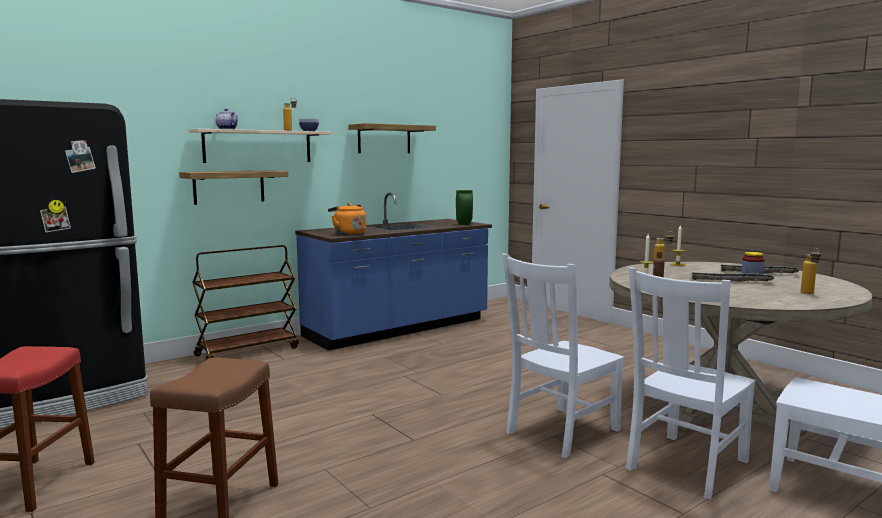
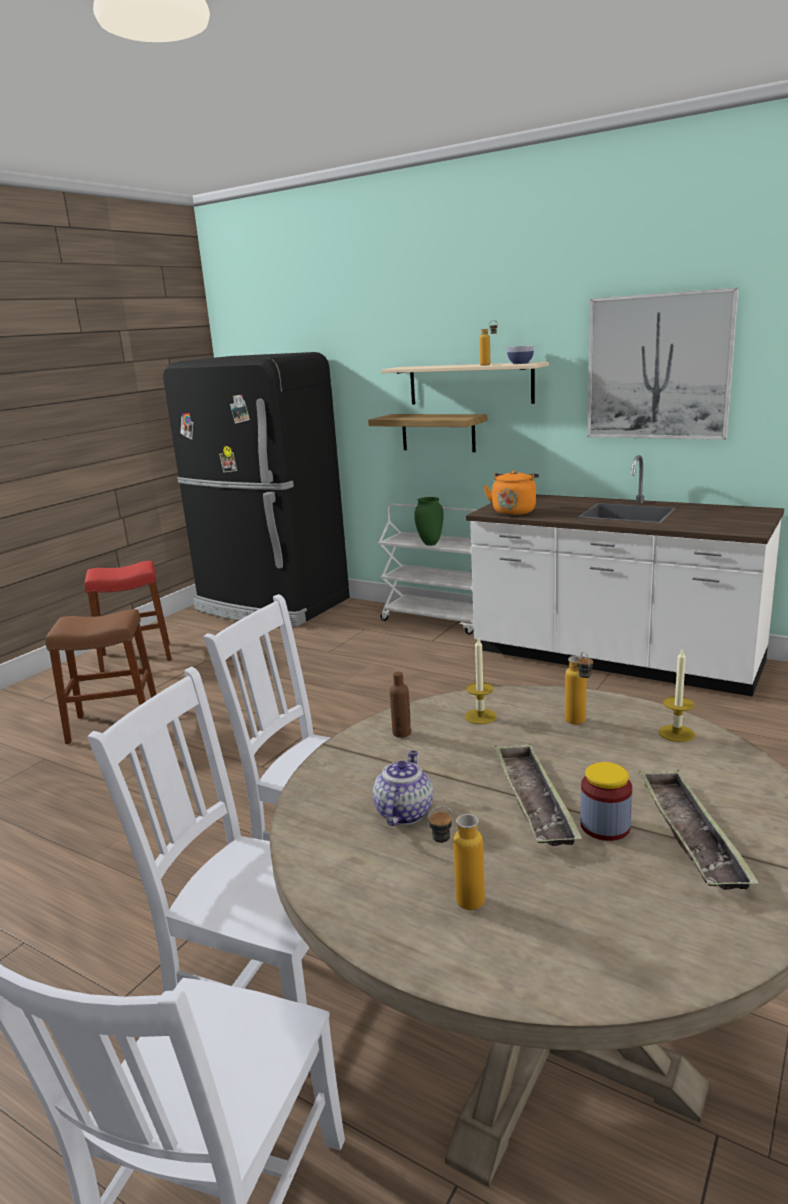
camera: 70 degrees right, 10 degrees up
brown cart [192,245,299,360] -> white cart [378,504,476,635]
teapot [216,109,238,129] -> teapot moved to [373,750,433,826]
blue counter [295,193,492,351] -> white counter [466,455,784,697]
shelf [348,123,436,153] -> picture [587,288,739,440]
green vase [456,190,473,225] -> green vase moved to [414,497,444,546]

